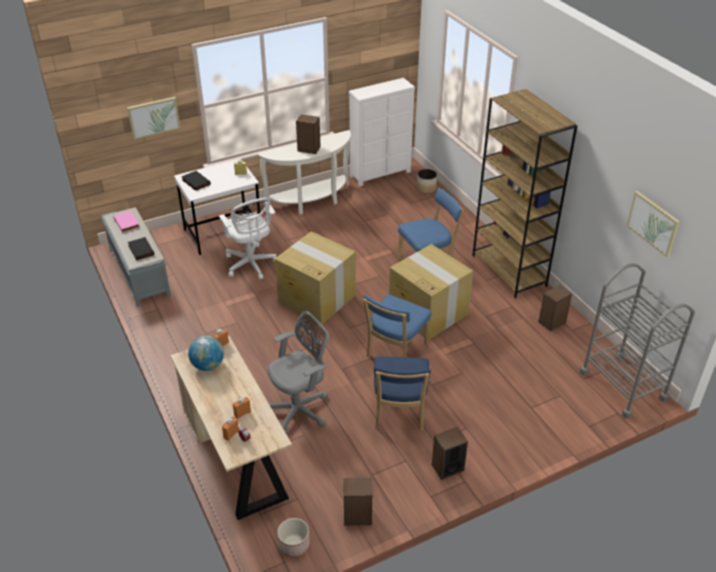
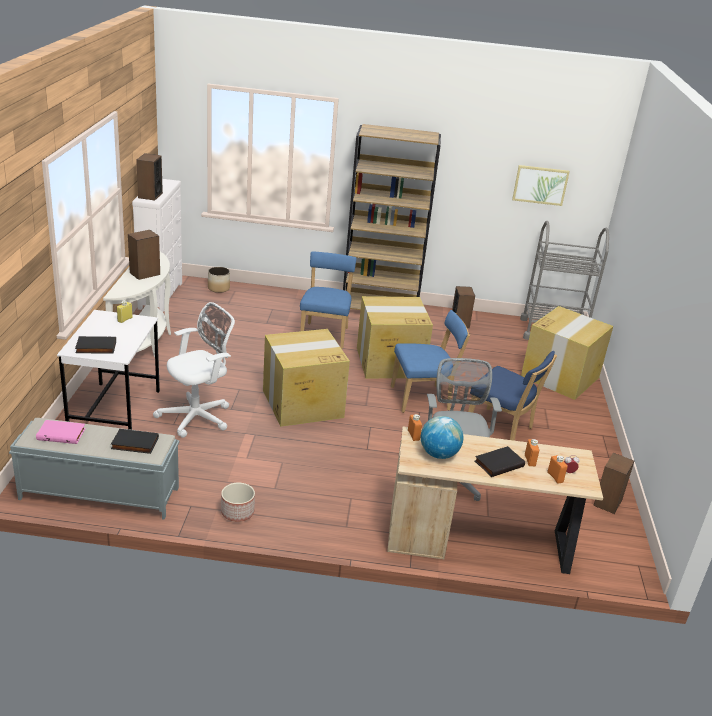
camera: 60 degrees left, 10 degrees down
picture [127,97,181,140] -> none
white office chair [219,198,276,280] -> white office chair turned 45 degrees counterclockwise [153,302,235,438]
planter [277,518,310,557] -> planter moved to [221,483,255,522]
blue chair [363,295,431,357] -> blue chair turned 75 degrees counterclockwise [391,310,470,413]
speaker [432,427,468,480] -> speaker moved to [136,153,163,200]
none -> black book [475,446,525,477]
none -> cardboard box [521,306,613,400]

